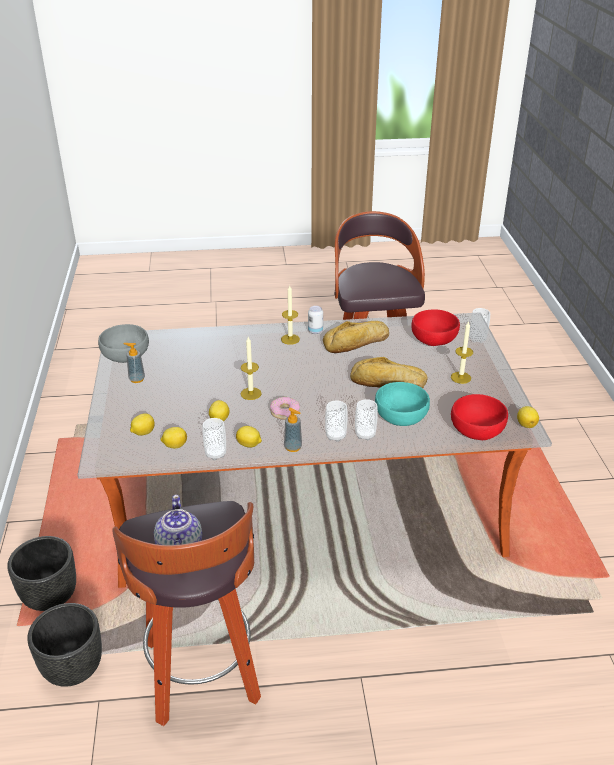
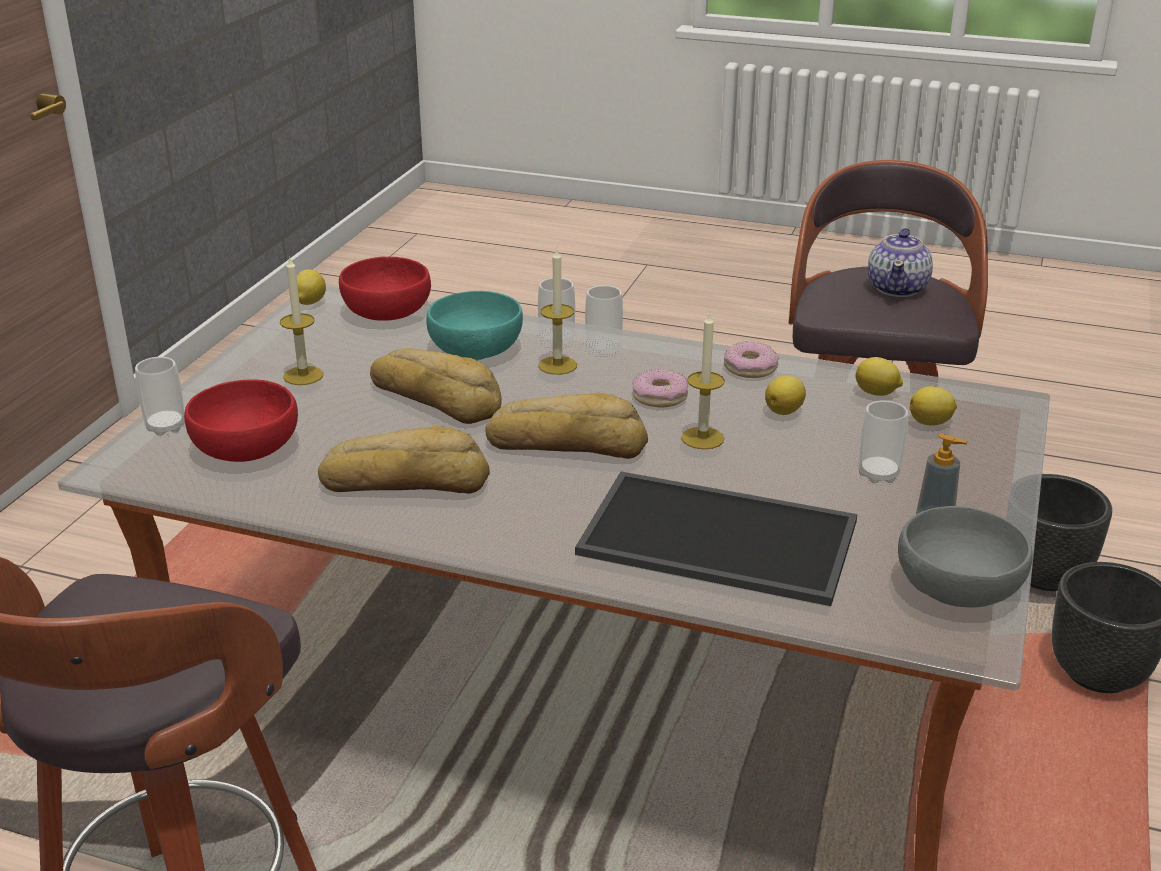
camera: 155 degrees left, 5 degrees down
cup [203,418,226,460] -> cup moved to [859,400,908,483]
lemon [236,426,262,448] -> donut [724,341,779,378]
candle [281,286,300,345] -> candle moved to [538,249,577,375]
soap dispenser [284,408,302,452] -> none
can [308,306,323,334] -> none
none -> bread [485,393,648,459]
none -> tray [575,472,857,606]

